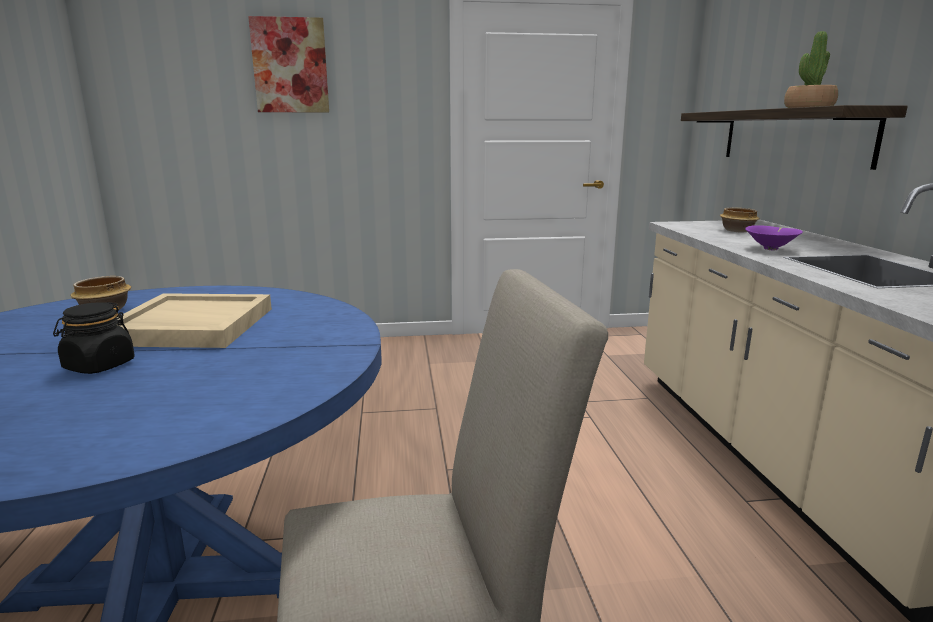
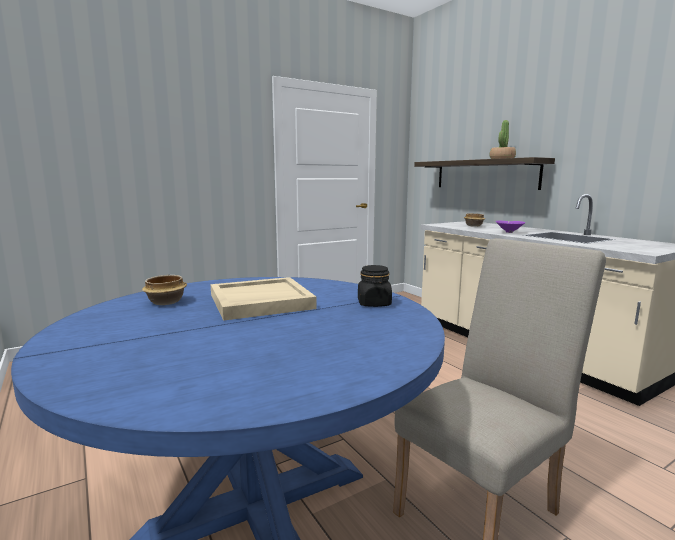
camera: 25 degrees left, 5 degrees down
black jar [53,302,135,374] -> black jar moved to [358,265,392,307]
picture [248,16,329,112] -> none

